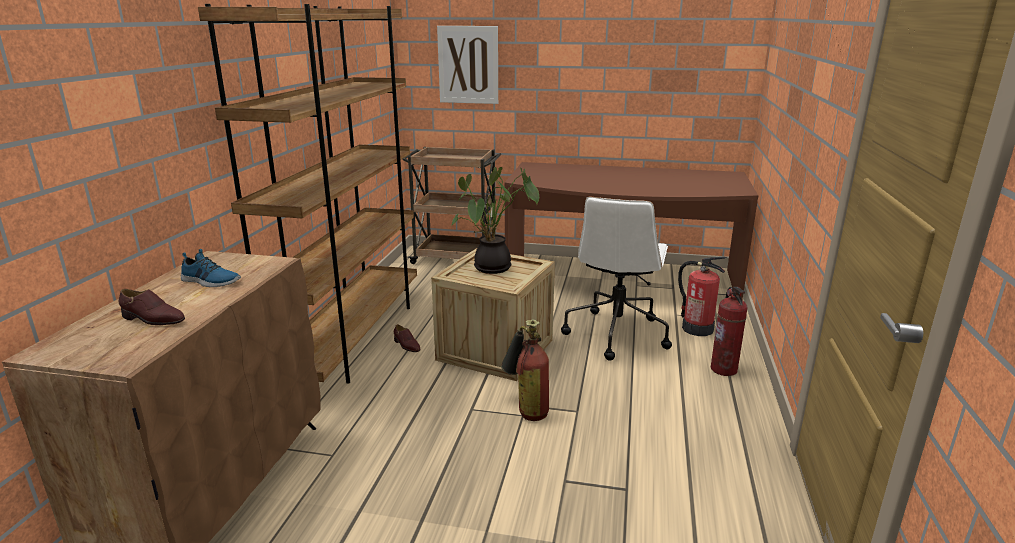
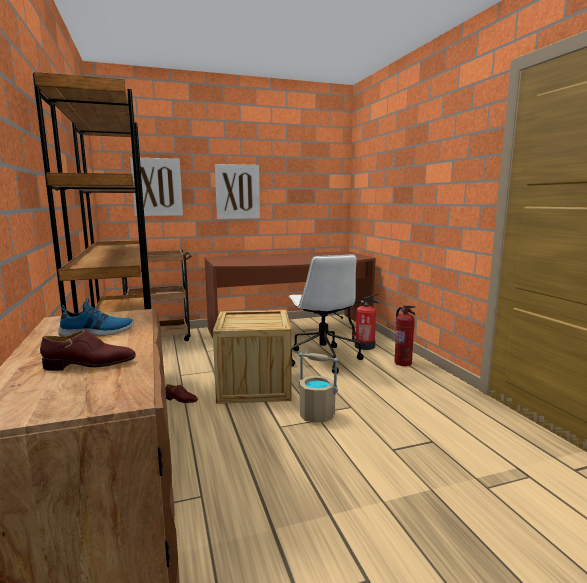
camera: 30 degrees left, 10 degrees down
potted plant [451,167,539,274] -> none
fire extinguisher [501,319,549,421] -> beige bucket [298,352,338,423]
none -> picture [215,164,260,219]

